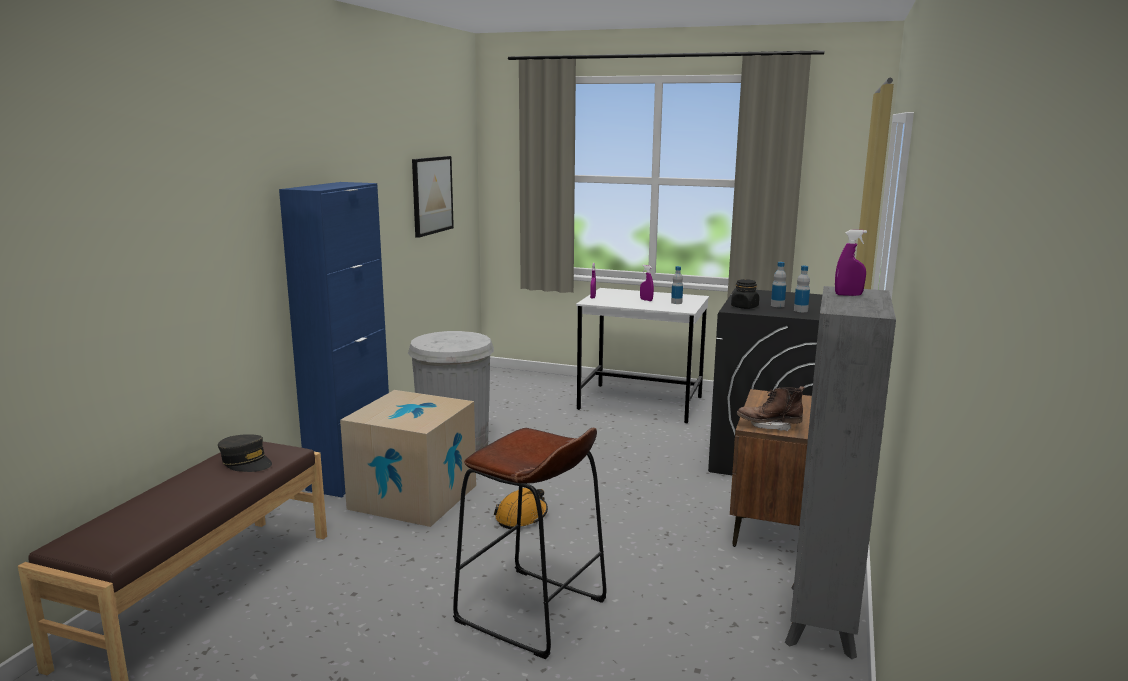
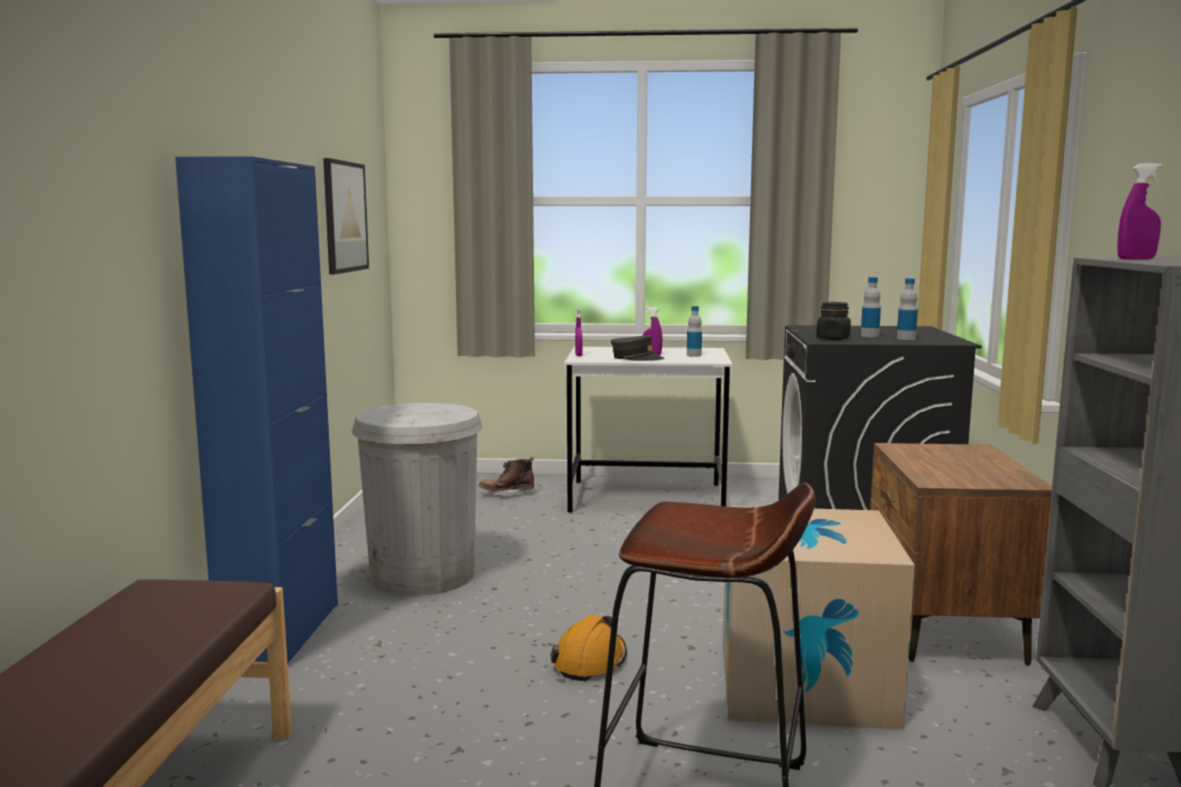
camera: 15 degrees left, 5 degrees down
grey cap [218,434,272,472] -> grey cap moved to [611,335,665,361]
cardboard box [340,390,476,527] -> cardboard box moved to [723,506,915,730]
brown boot [737,386,805,431] -> brown boot moved to [479,457,534,497]

